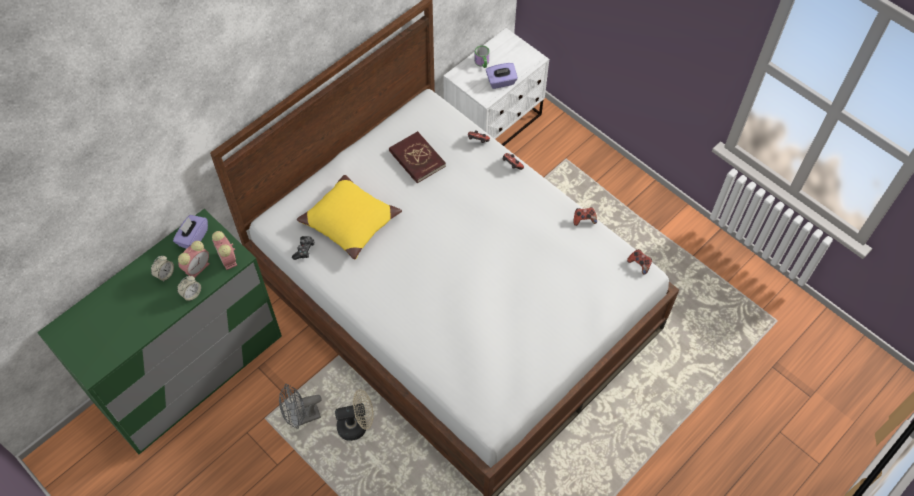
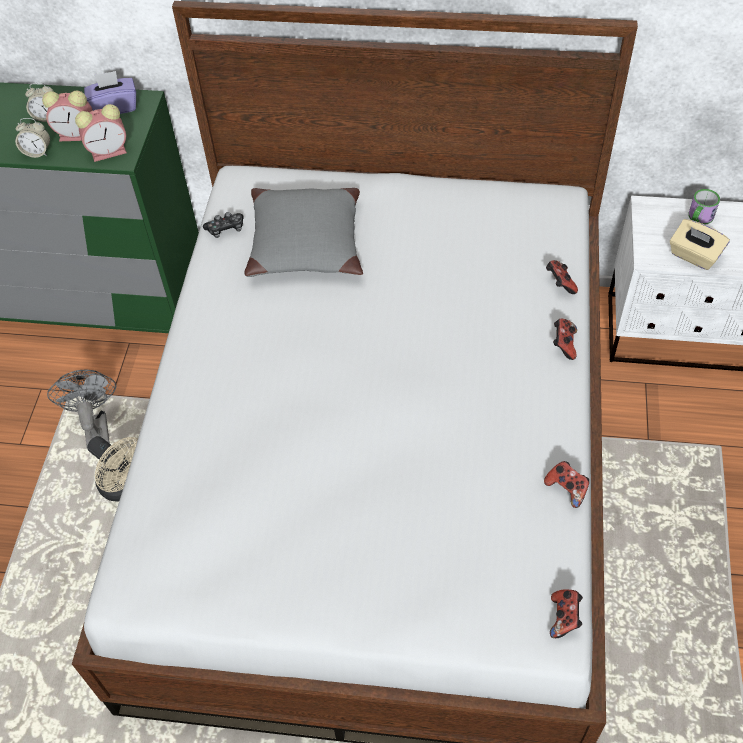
camera: 55 degrees right, 5 degrees down
alarm clock [212,231,237,270] -> alarm clock turned 135 degrees counterclockwise [75,104,127,162]
grey fan [279,384,322,429] -> grey fan turned 45 degrees clockwise [47,370,116,446]
yellow pillow [297,175,402,259] -> grey pillow [244,188,363,277]
red book [389,131,446,183] -> none
purple tissue box [486,63,518,89] -> beige tissue box [670,219,730,270]

